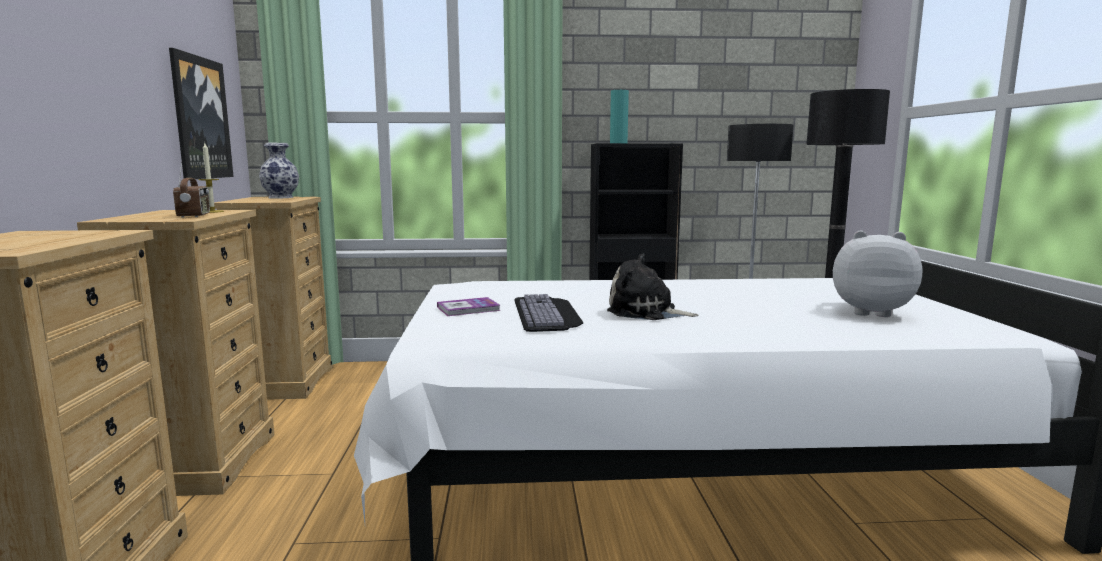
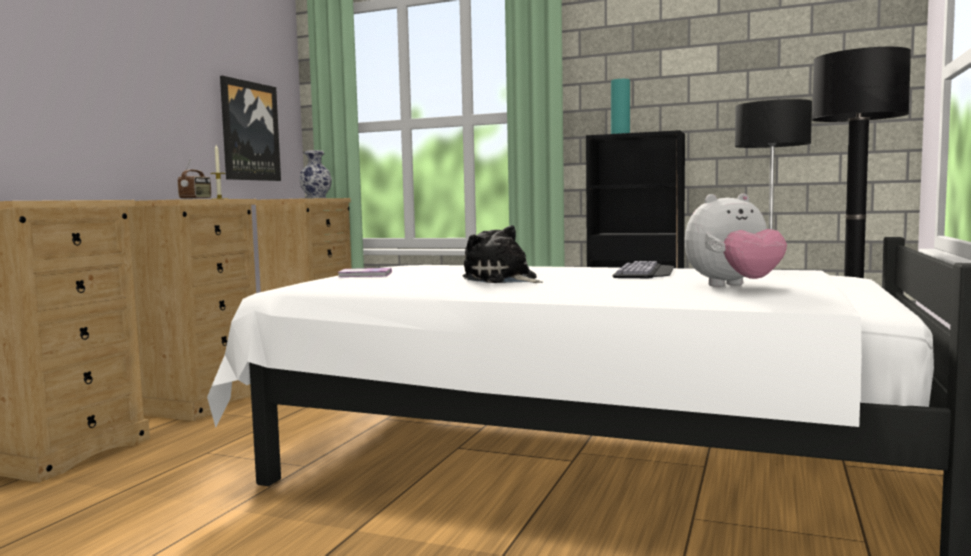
camera: 25 degrees right, 5 degrees down
keyboard [514,294,583,332] -> keyboard moved to [612,261,674,278]
plush toy [833,231,922,317] -> plush toy turned 120 degrees clockwise [685,193,787,287]

